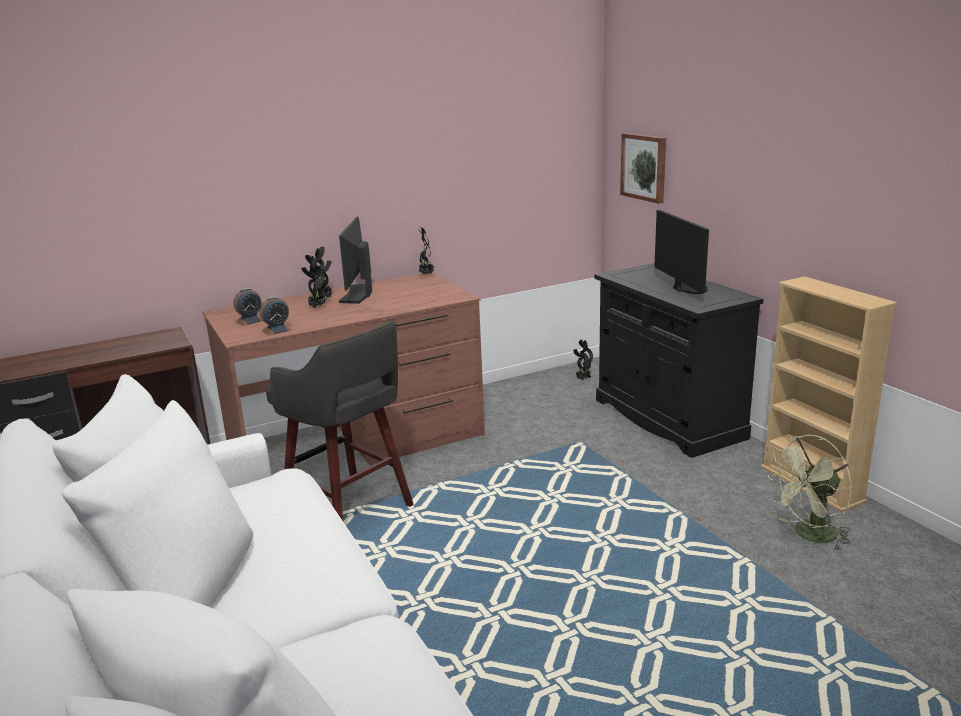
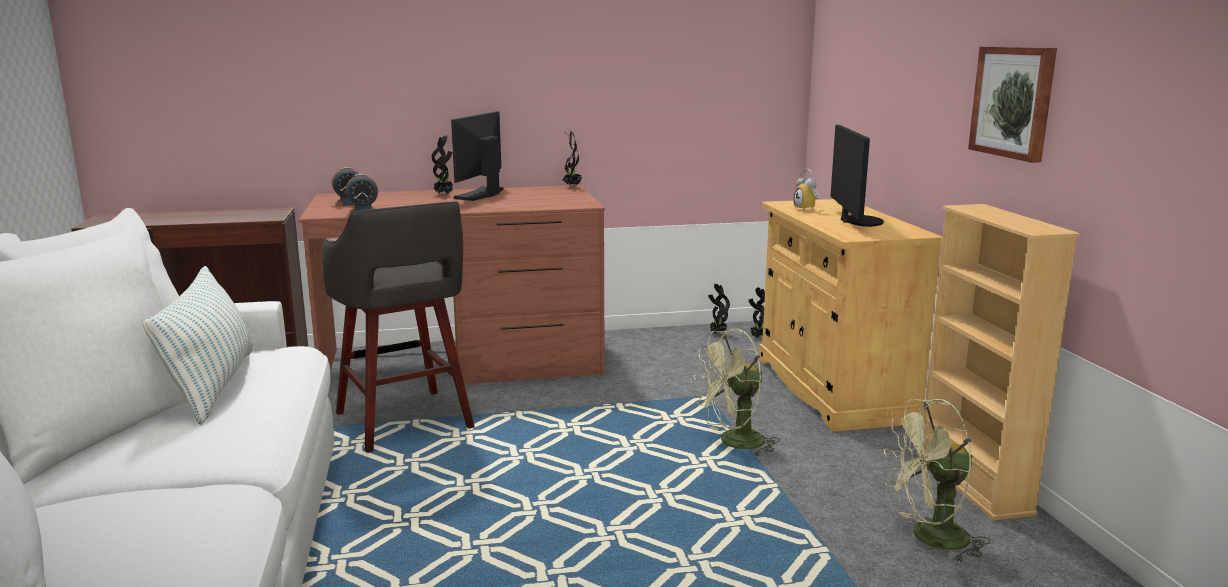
camera: 15 degrees right, 5 degrees down
potted plant [301,255,326,308] -> potted plant moved to [708,284,730,334]
black cabinet [594,263,764,458] -> beige cabinet [759,199,943,432]
picture [620,133,666,204] -> picture moved to [968,47,1057,163]
none -> pillow [143,266,253,425]
none -> green fan [694,329,780,458]
none -> alarm clock [793,169,820,211]

